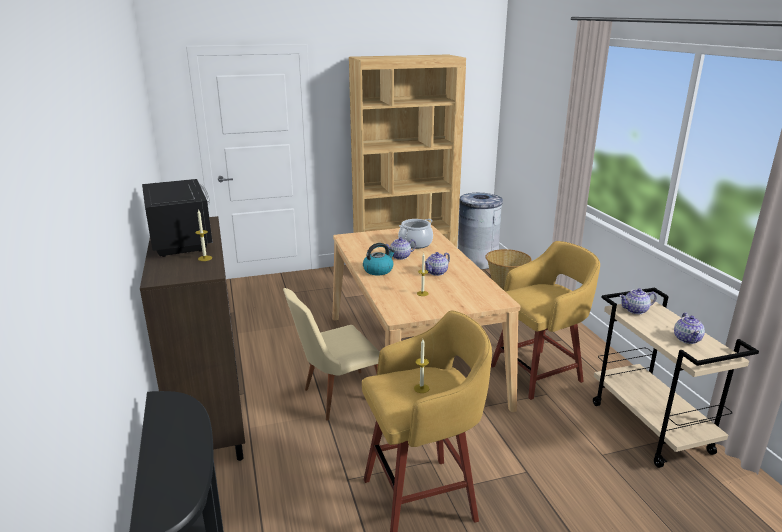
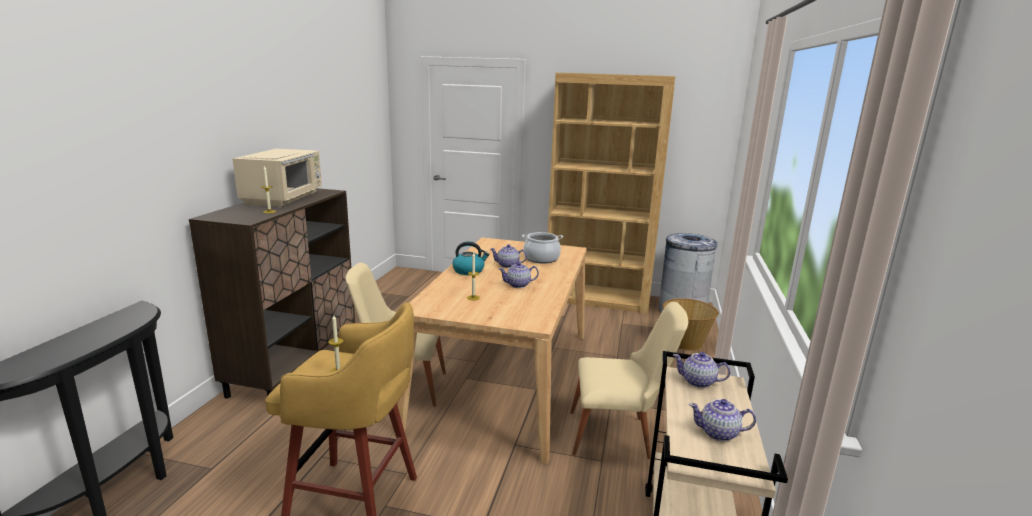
camera: 30 degrees right, 5 degrees down
black microwave [142,179,213,257] -> beige microwave [232,149,322,208]
yellow stool [491,241,600,400] -> beige chair [570,302,688,459]
teapot [674,313,705,344] -> teapot turned 60 degrees clockwise [689,399,756,441]

